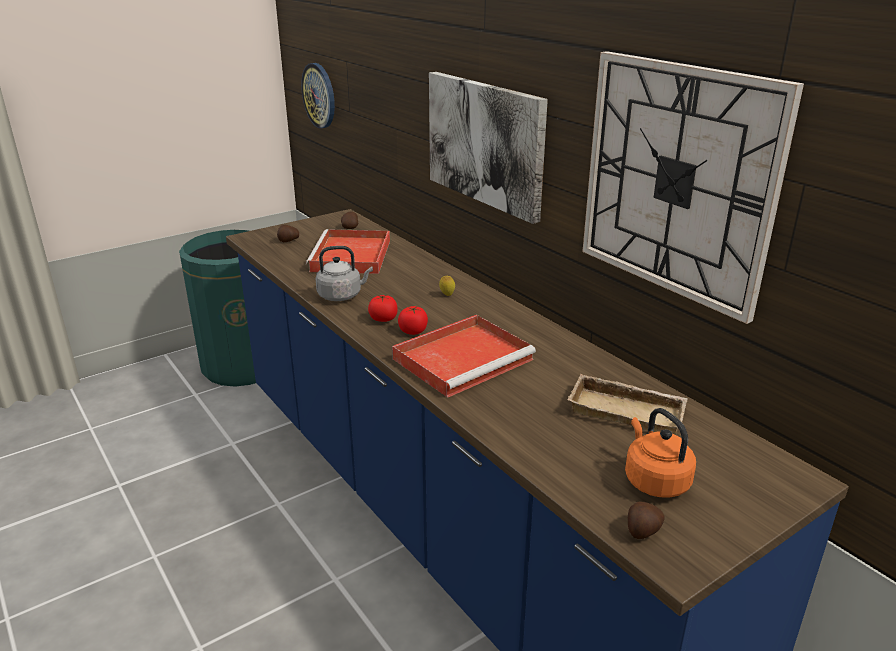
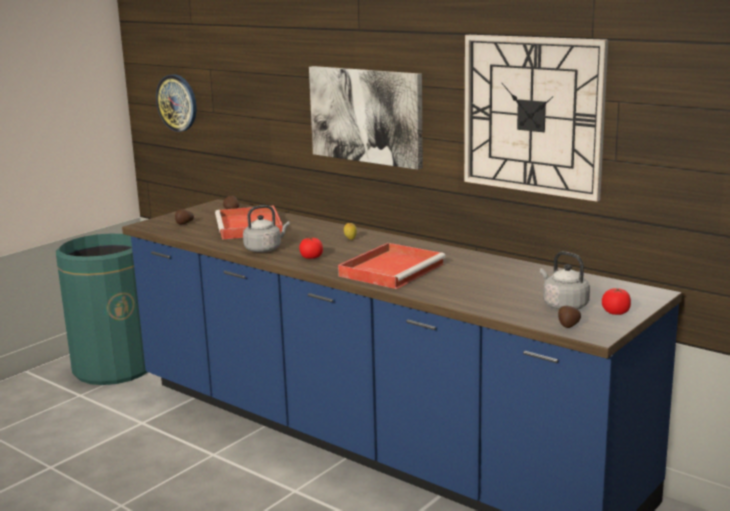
camera: 15 degrees left, 10 degrees down
tomato [398,306,428,335] -> tomato moved to [602,288,631,315]
beige tray [568,374,688,435] -> none
orange kettle [625,408,696,497] -> grey kettle [540,251,590,310]

